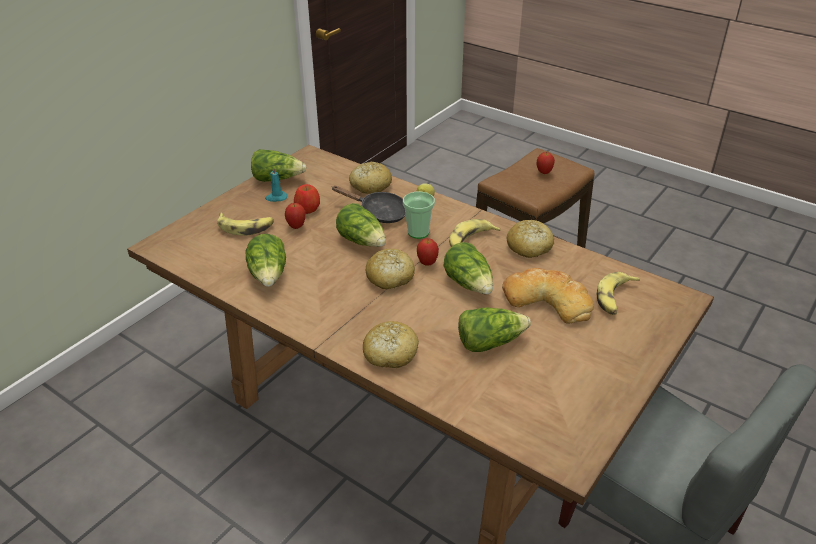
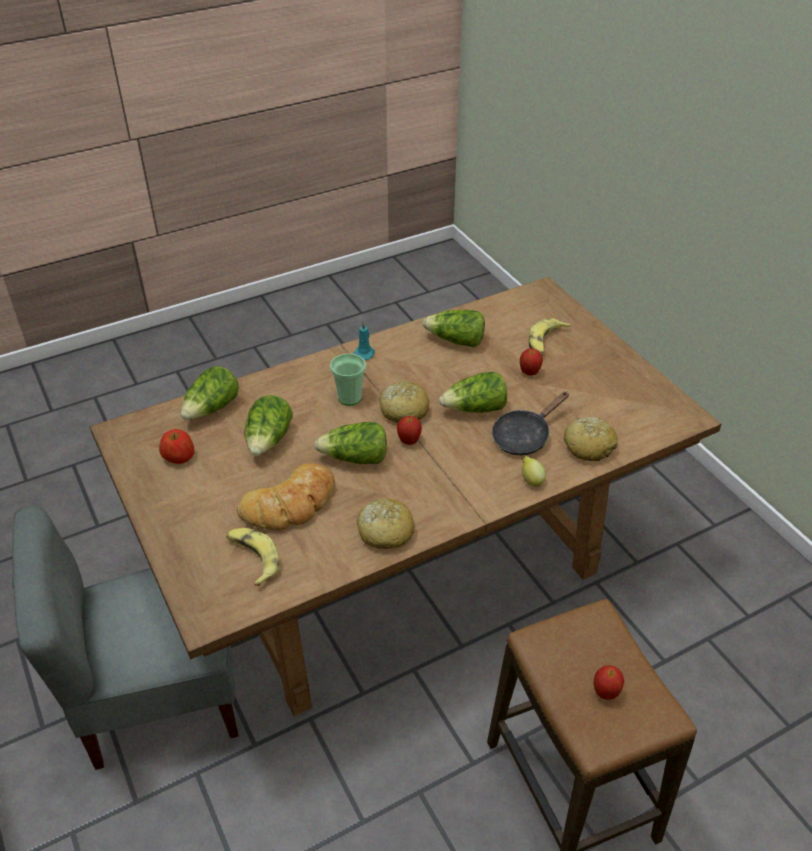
camera: 115 degrees right, 5 degrees up
lettuce [251,149,306,182] -> lettuce moved to [181,367,239,420]
turquoise candle [265,166,287,202] -> turquoise candle moved to [353,321,375,360]
apple [294,184,320,214] -> apple moved to [159,429,194,464]
bread [363,321,419,368] -> none
cup [403,192,435,239] -> cup moved to [330,354,366,405]
banana [449,219,501,247] -> none

